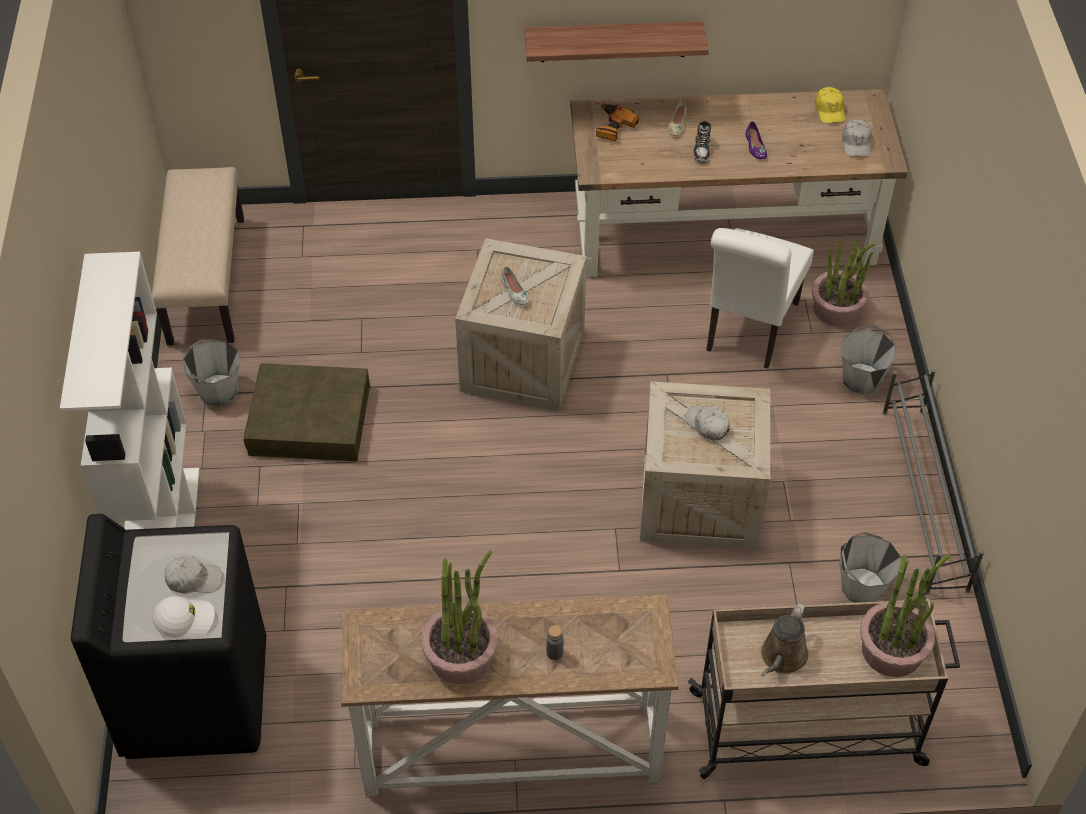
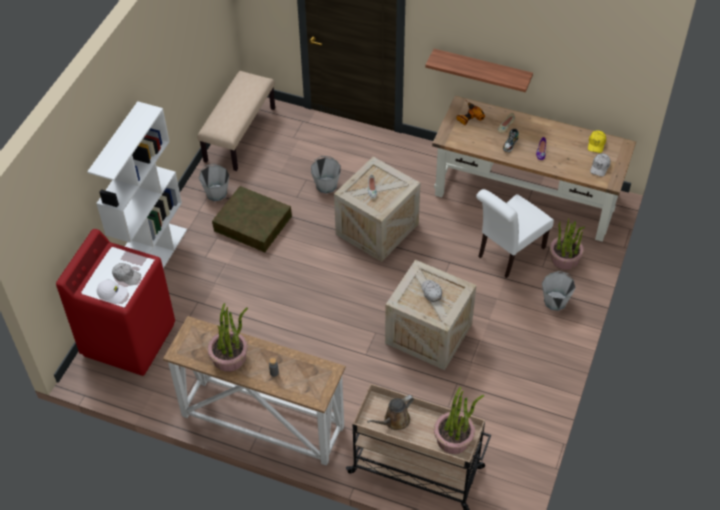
camera: 25 degrees right, 0 degrees up
black washing machine [71,514,266,759] -> red washing machine [56,229,175,376]
grey bucket [839,532,901,603] -> grey bucket moved to [311,156,341,194]
grey shoe rack [882,369,984,595] -> none

